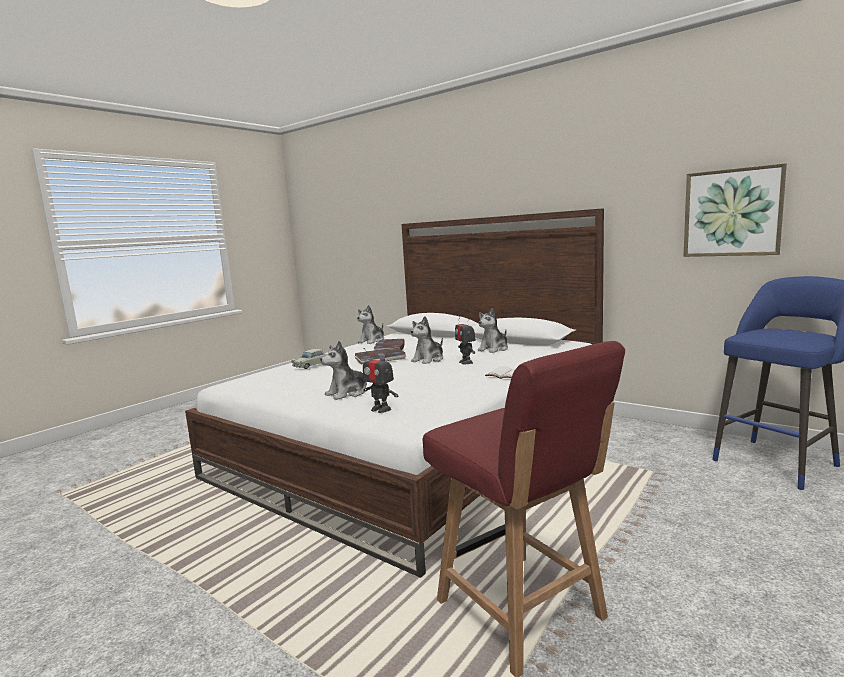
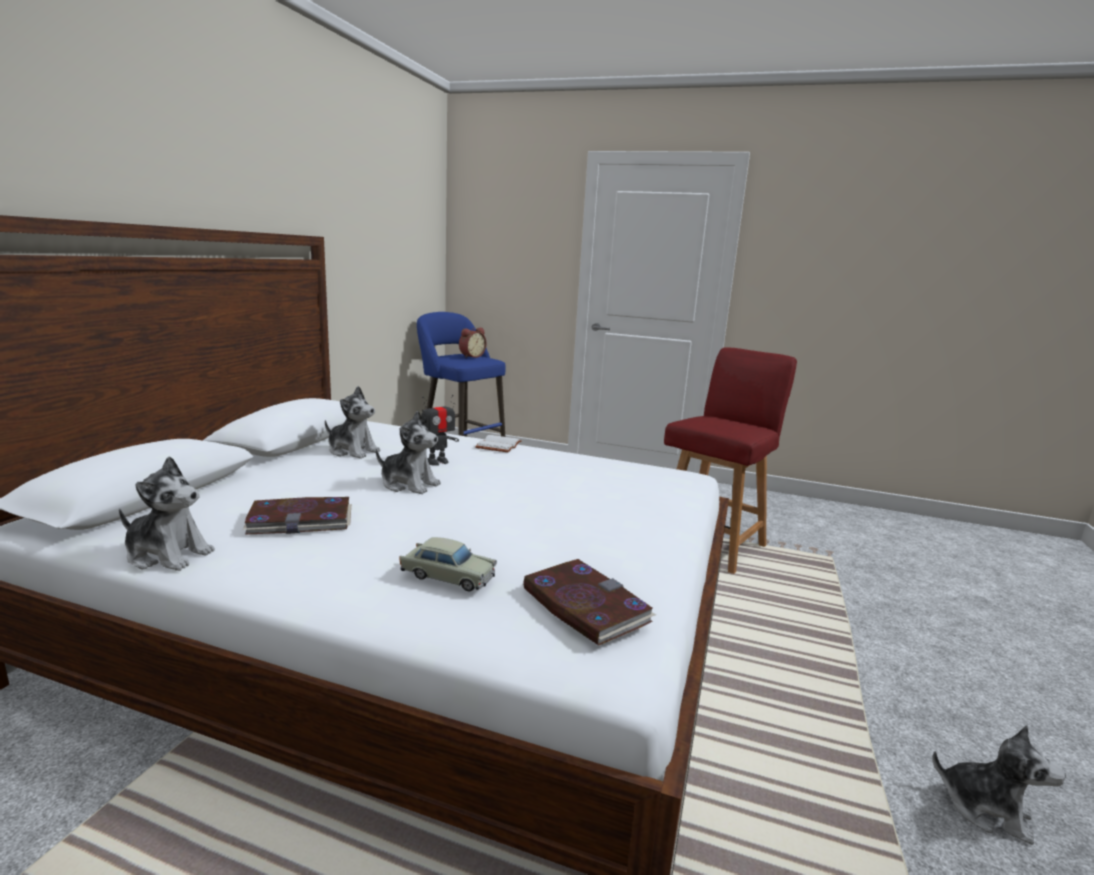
camera: 110 degrees left, 5 degrees up
plush toy [320,341,367,400] -> plush toy moved to [933,725,1066,845]
book [355,348,407,364] -> book moved to [523,559,656,645]
toy robot [363,348,399,413] -> none
picture [684,163,787,257] -> none
none -> alarm clock [459,328,487,358]

